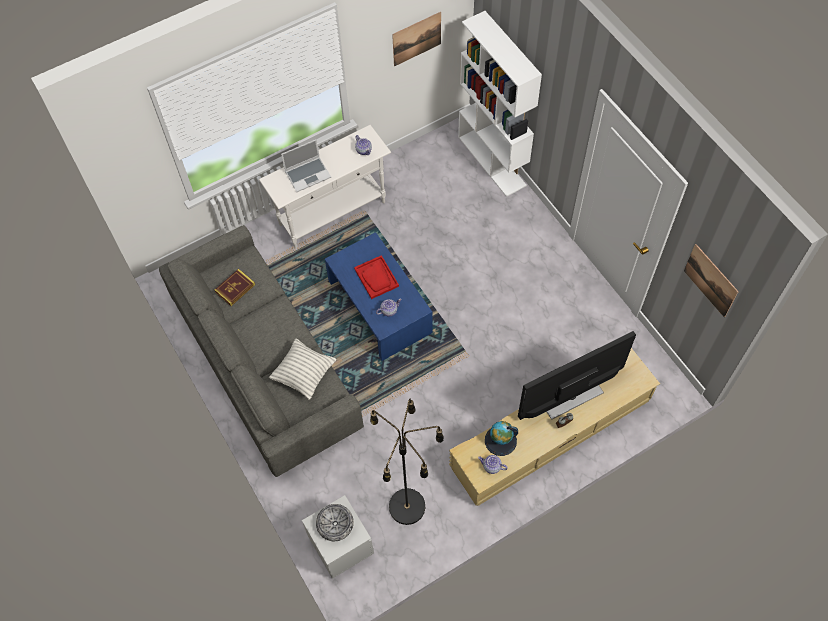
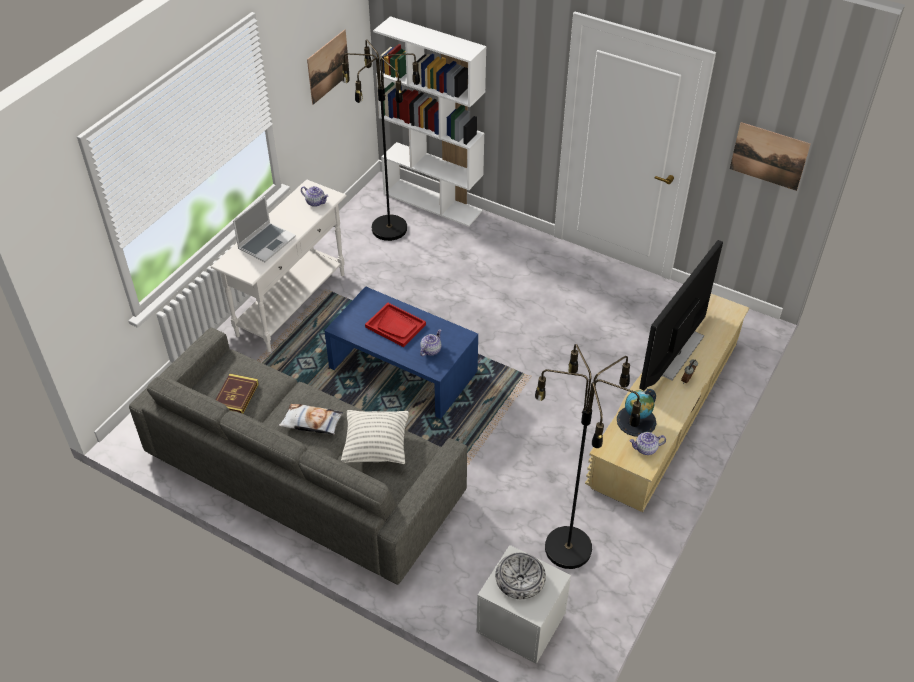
camera: 30 degrees left, 15 degrees down
none -> pillow [279,404,343,435]
none -> floor lamp [342,39,420,241]

